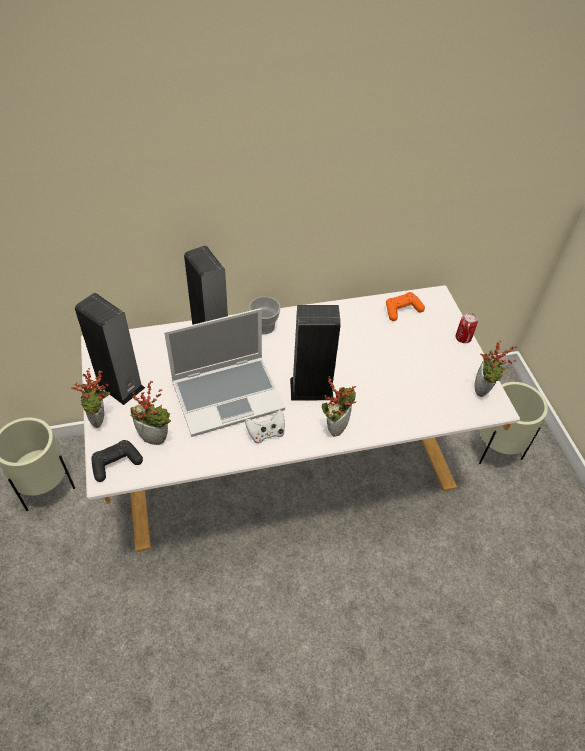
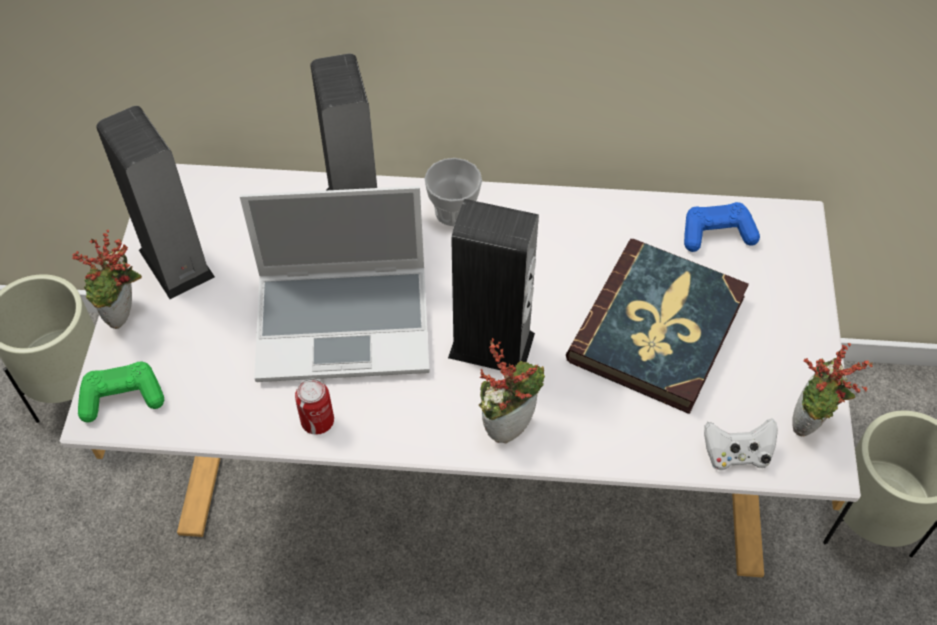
camera: 20 degrees right, 5 degrees up
black game controller [91,440,143,482] -> green game controller [78,361,164,423]
potted plant [130,381,171,445] -> none
white game controller [245,409,285,444] -> white game controller moved to [704,418,778,471]
orange game controller [386,292,425,321] -> blue game controller [684,202,760,252]
can [455,313,478,343] -> can moved to [295,378,334,435]
none -> book [566,239,749,414]

